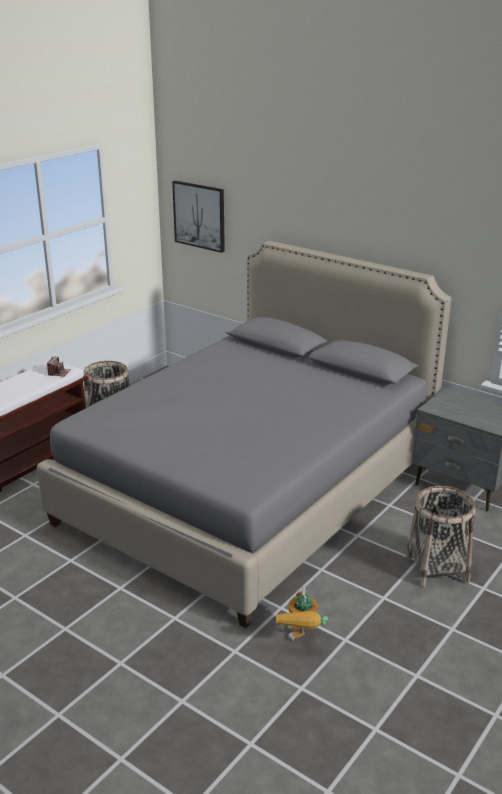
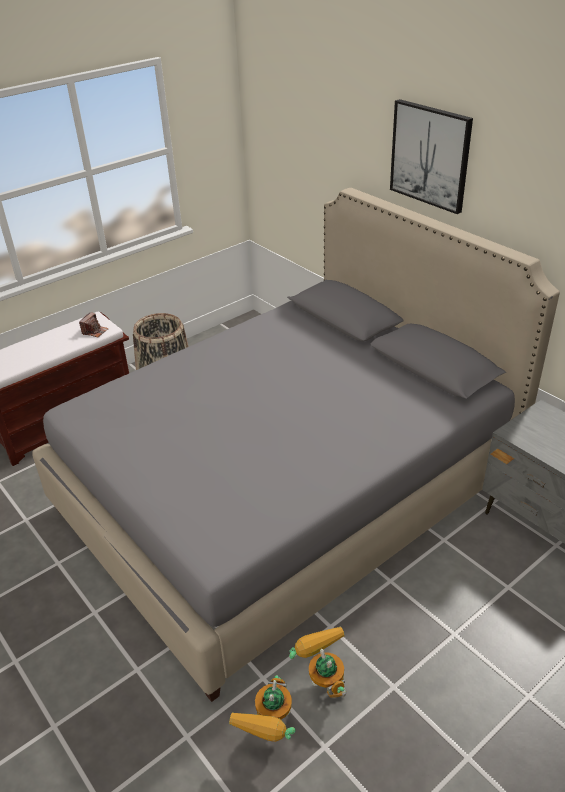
camera: 15 degrees right, 10 degrees up
picture [172,181,225,253] -> picture moved to [390,99,473,214]
basket [406,486,476,587] -> none
none -> toy robot [289,627,346,698]

